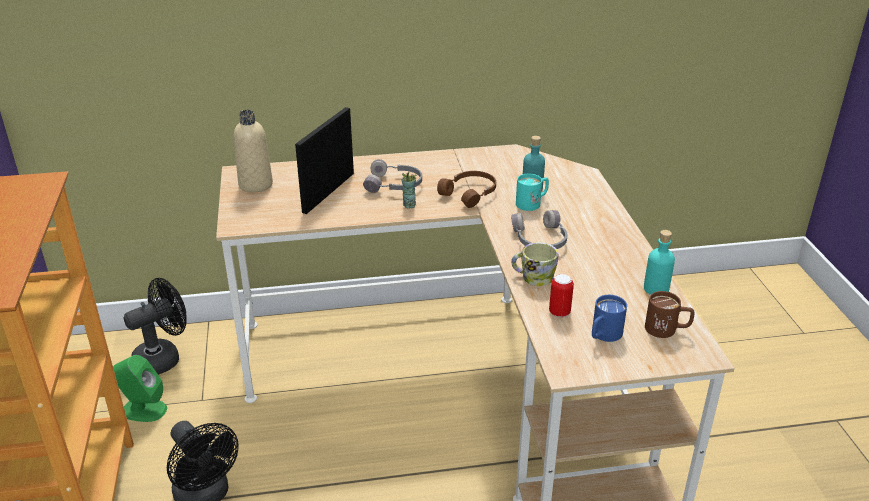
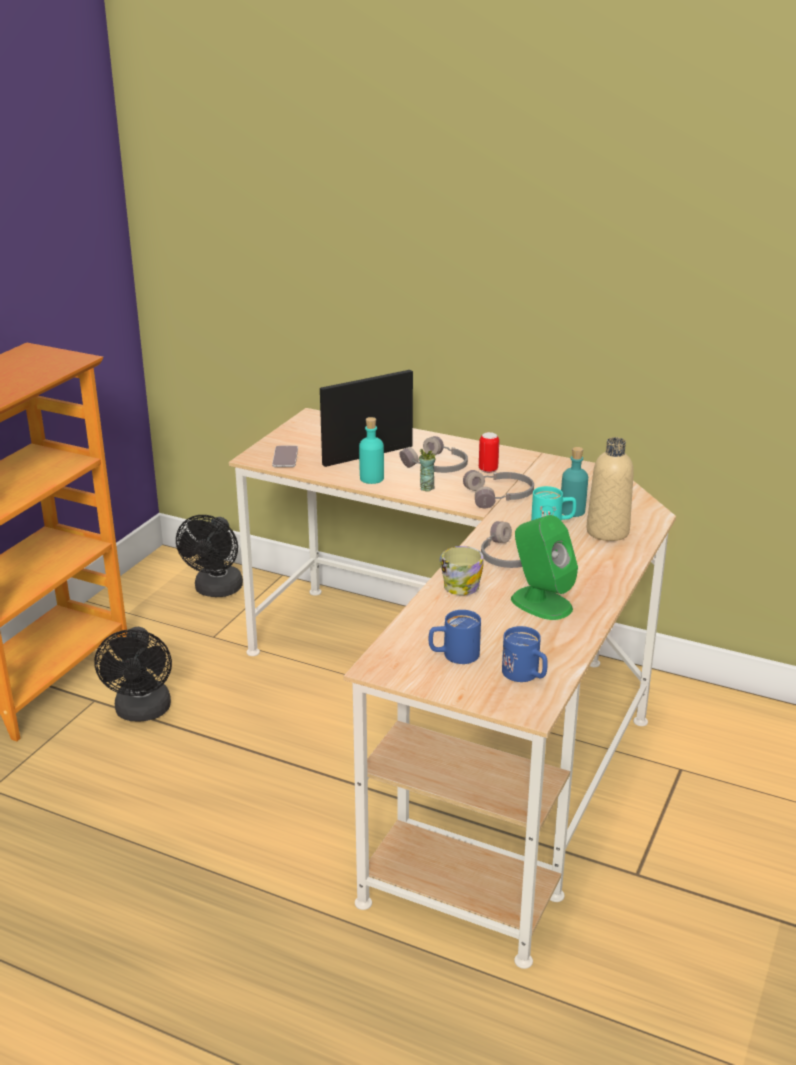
camera: 35 degrees right, 5 degrees down
green speaker [113,355,167,422] -> green speaker moved to [511,515,578,620]
black fan [124,278,186,375] -> black fan turned 105 degrees clockwise [176,515,243,597]
beige bottle [234,110,273,193] -> beige bottle moved to [586,437,634,541]
brown headphones [437,171,496,208] -> grey headphones [463,470,534,508]
can [549,274,574,317] -> can moved to [479,432,499,473]
turquoise bottle [644,230,675,295] -> turquoise bottle moved to [359,417,384,484]
brown mug [645,291,694,338] -> blue mug [502,626,548,682]
none -> phone [272,446,298,467]

